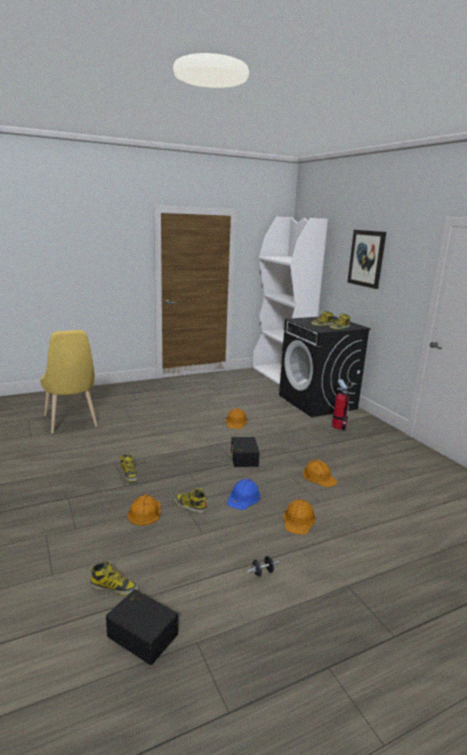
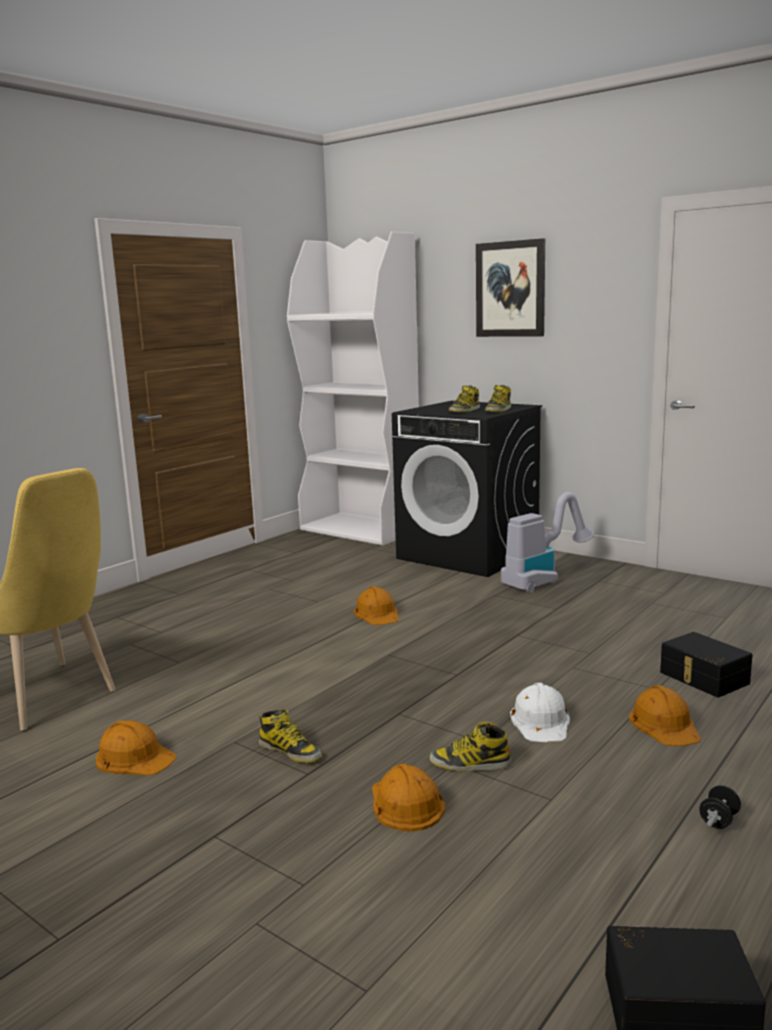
camera: 25 degrees left, 5 degrees down
boot [90,561,139,595] -> none
blue hard hat [227,479,260,510] -> white hard hat [510,683,570,742]
black storage box [230,437,260,467] -> black storage box moved to [660,632,752,698]
orange hard hat [303,460,338,487] -> orange hard hat moved to [96,720,177,776]
fire extinguisher [332,379,353,430] -> vacuum cleaner [501,492,594,593]

